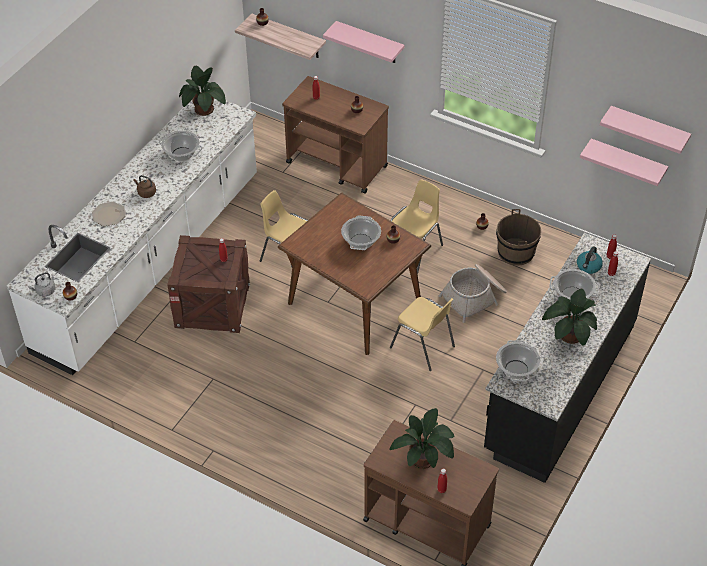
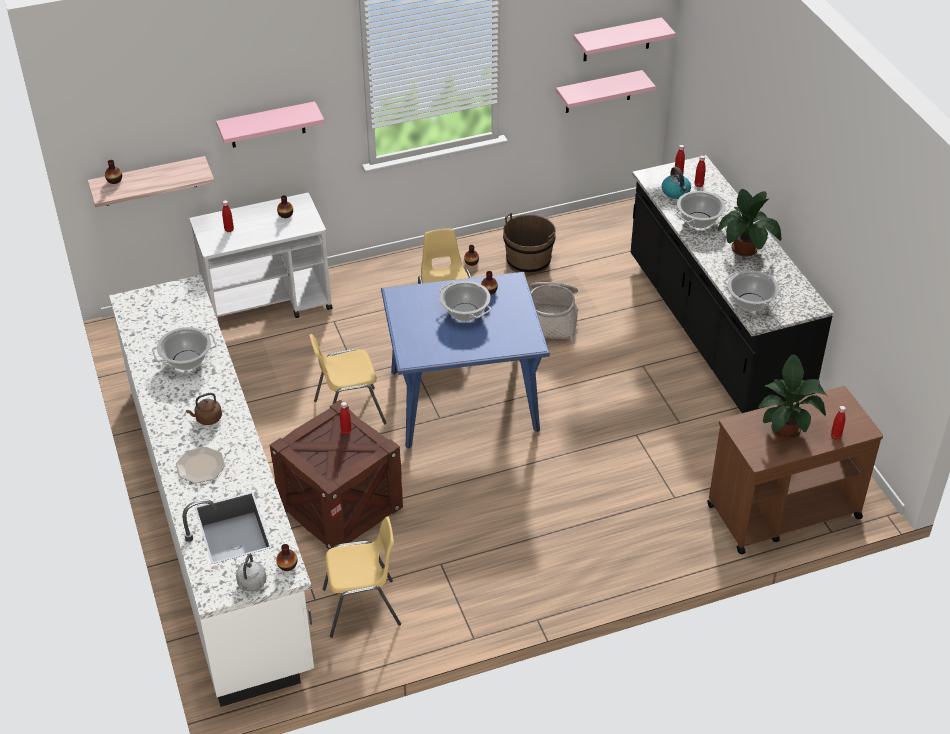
camera: 50 degrees left, 5 degrees down
potted plant [179,66,226,116] -> none
brown dining table [278,192,431,355] -> blue dining table [381,272,550,448]
brown cart [282,76,389,194] -> white cart [189,193,333,324]
yellow chair [390,297,455,371] -> yellow chair moved to [323,517,401,638]

